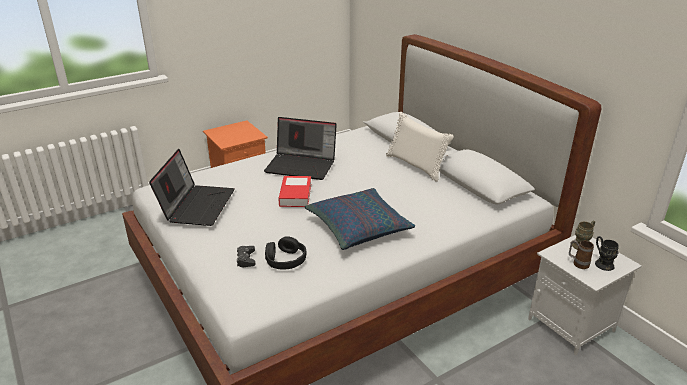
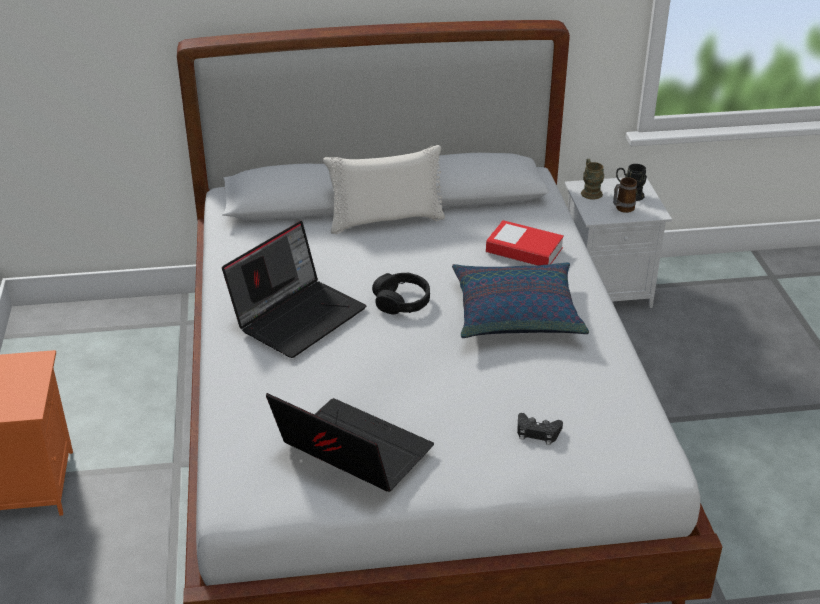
camera: 65 degrees left, 5 degrees up
black headphones [265,236,306,270] -> black headphones moved to [372,272,430,315]
book [278,176,311,207] -> book moved to [486,220,564,266]

